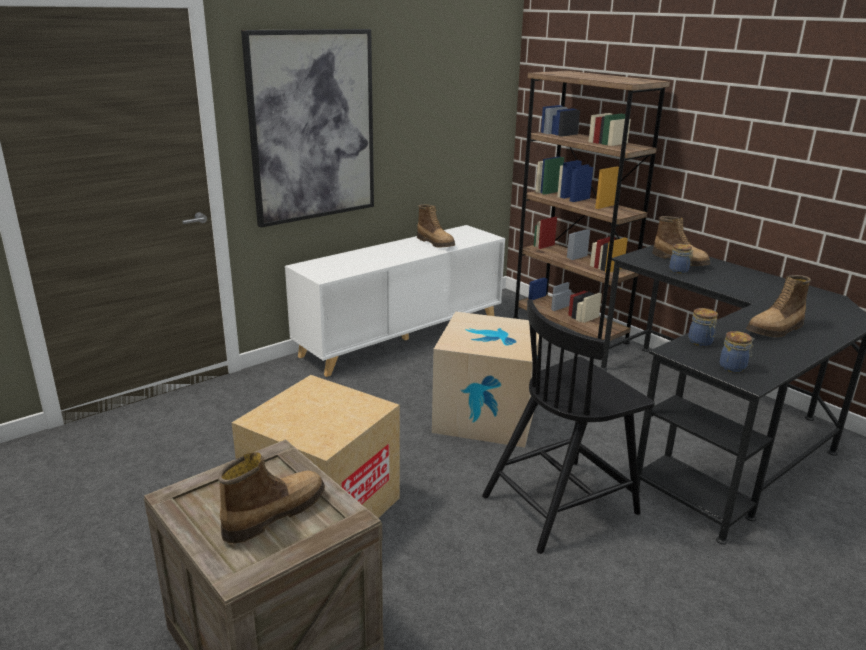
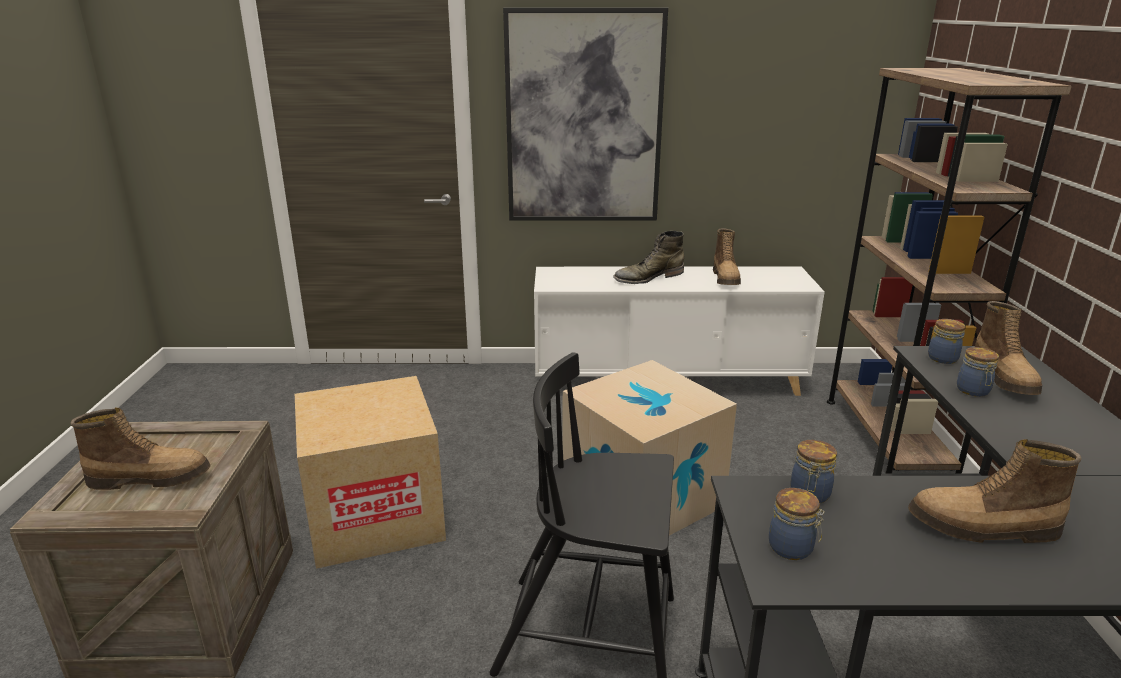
camera: 40 degrees right, 0 degrees up
none -> green boot [613,230,684,284]
none -> jar [928,319,966,364]

